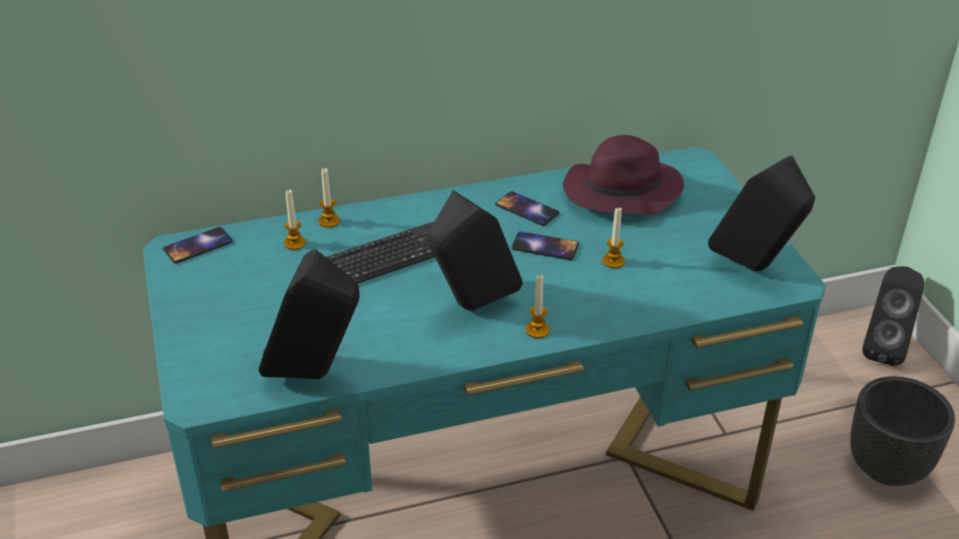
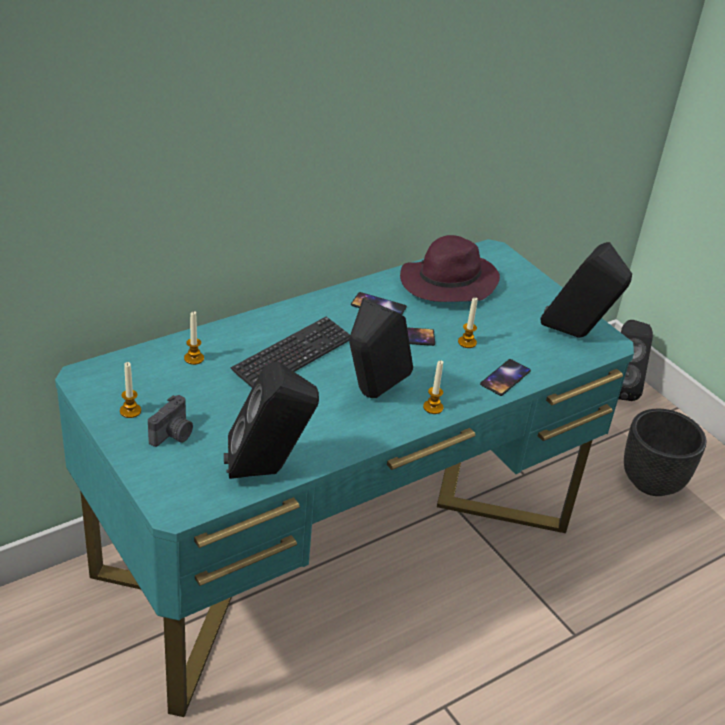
camera: 20 degrees left, 0 degrees up
phone [163,227,233,264] -> phone moved to [480,359,531,396]
candle [318,168,340,228] -> candle moved to [120,362,141,418]
none -> camera [148,395,193,447]

